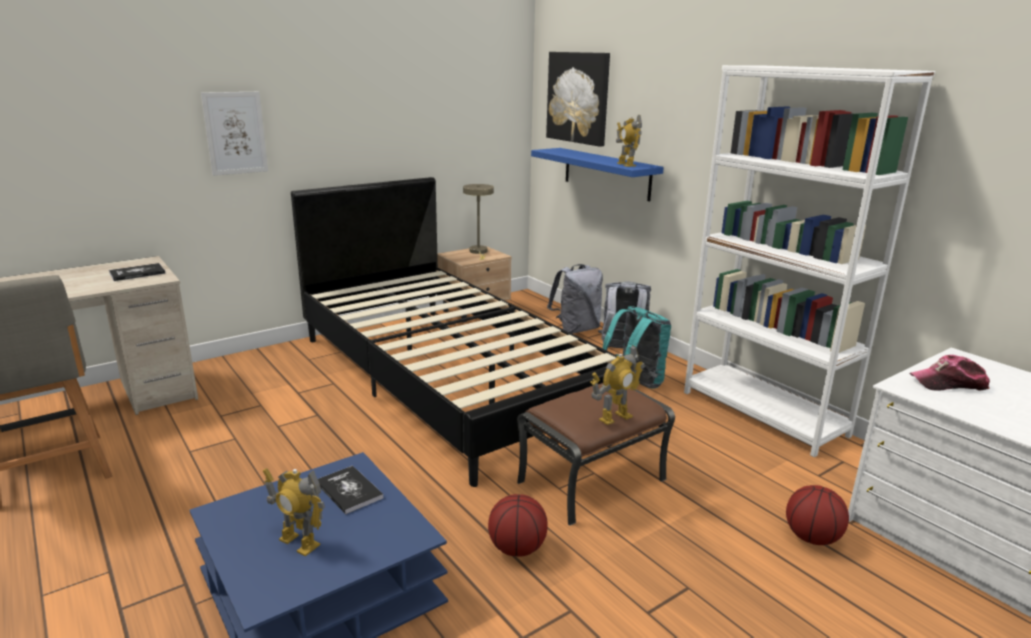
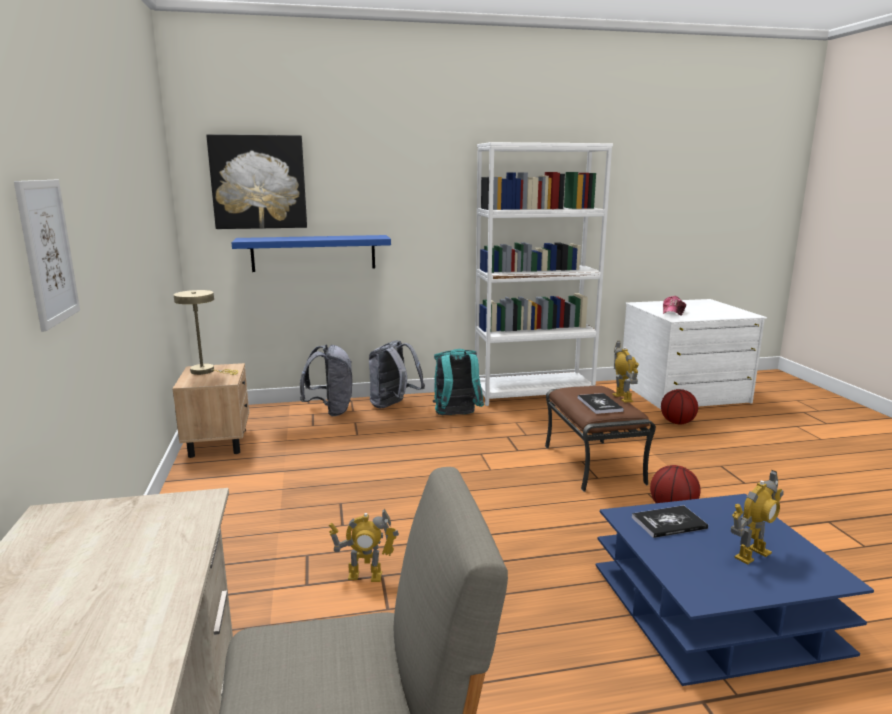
camera: 65 degrees left, 5 degrees down
book [109,263,165,281] -> book moved to [578,393,624,414]
black bed [291,177,632,487] -> none
toy robot [616,115,642,167] -> toy robot moved to [329,509,399,582]

